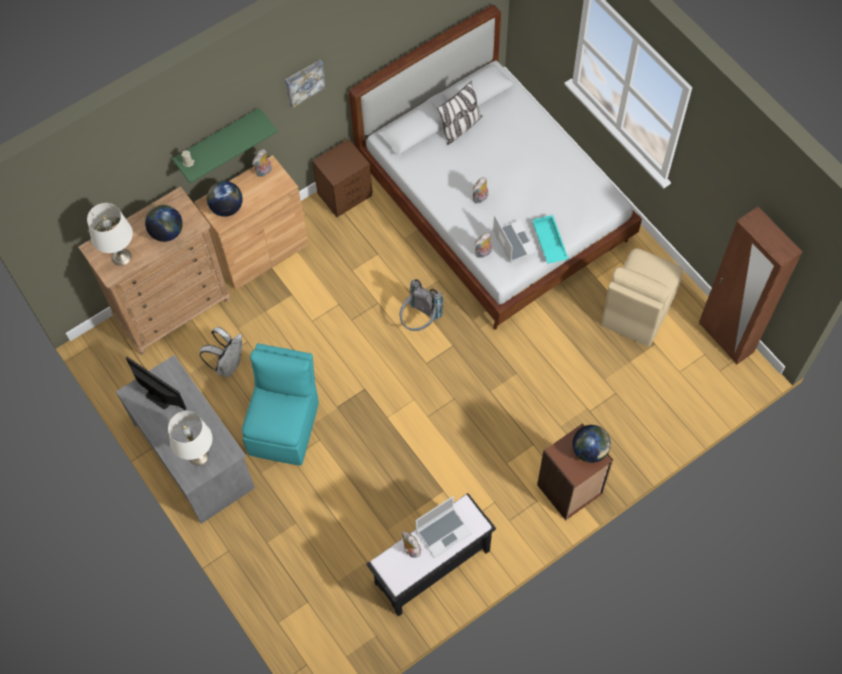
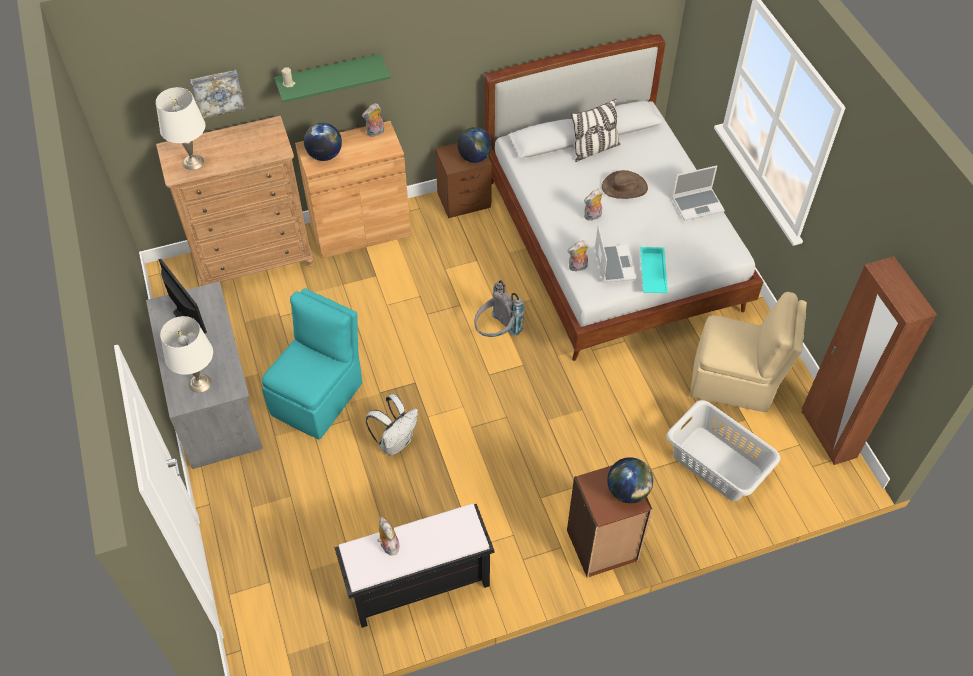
camera: 15 degrees right, 10 degrees down
globe [145,205,183,242] -> globe moved to [457,127,492,163]
white backpack [200,327,242,377] -> white backpack moved to [366,394,418,456]
picture [285,60,326,108] -> picture moved to [190,70,246,118]
laptop [416,496,472,558] -> laptop moved to [672,166,725,221]
beige chair [601,248,683,346] -> beige chair turned 120 degrees counterclockwise [690,292,807,412]
none -> brown hat [602,170,648,199]
none -> grey laundry basket [666,400,780,501]

